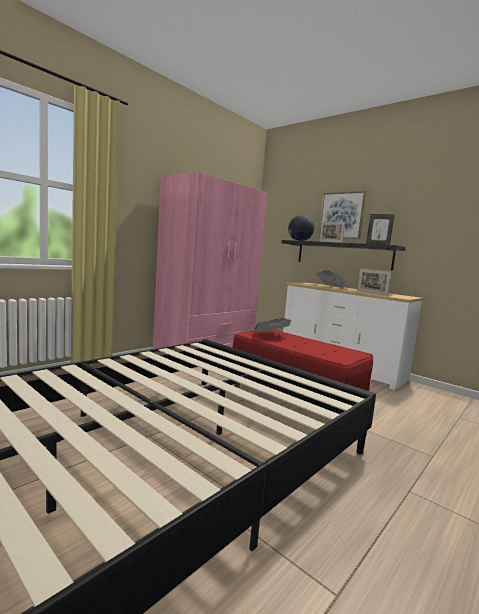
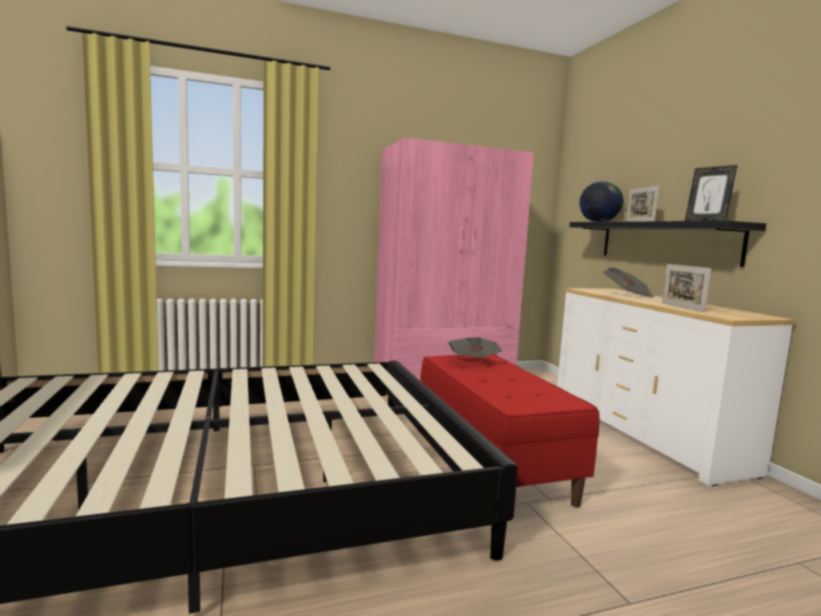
camera: 30 degrees right, 0 degrees up
picture [318,190,367,239] -> none

